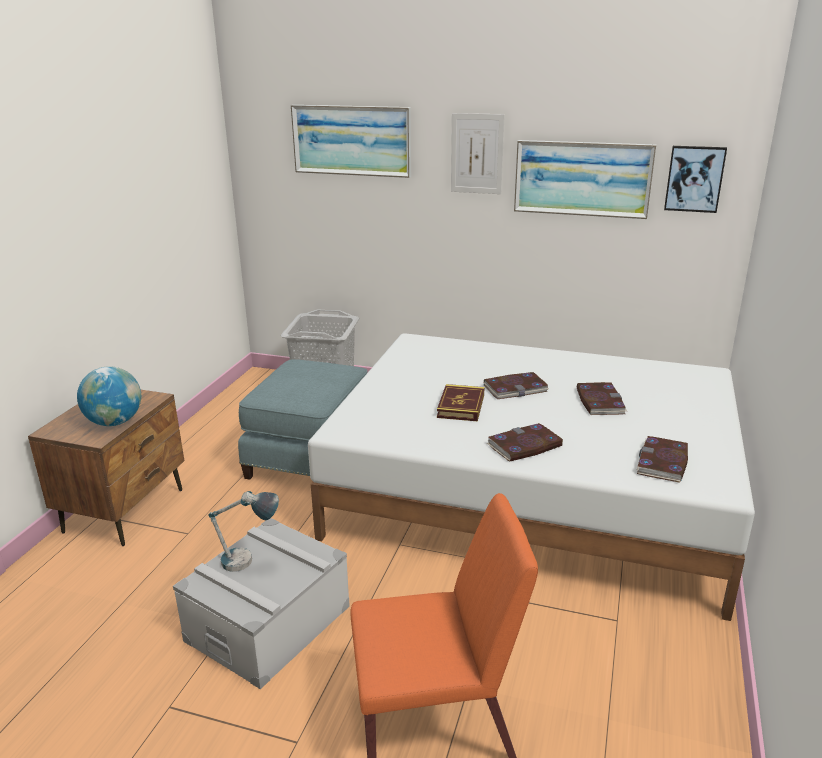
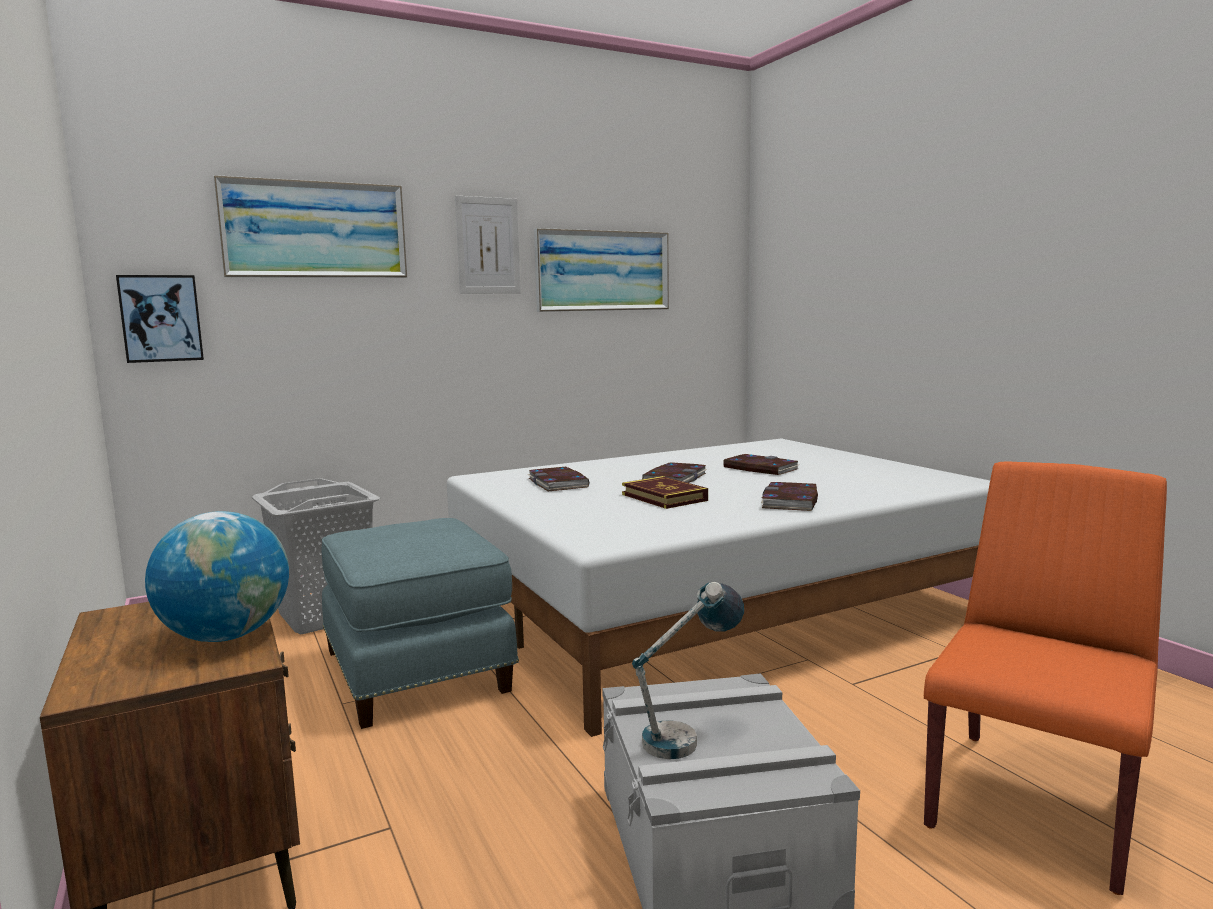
camera: 45 degrees left, 15 degrees down
book [637,436,688,483] -> book moved to [528,467,589,491]
picture [664,146,727,213] -> picture moved to [116,275,204,363]

